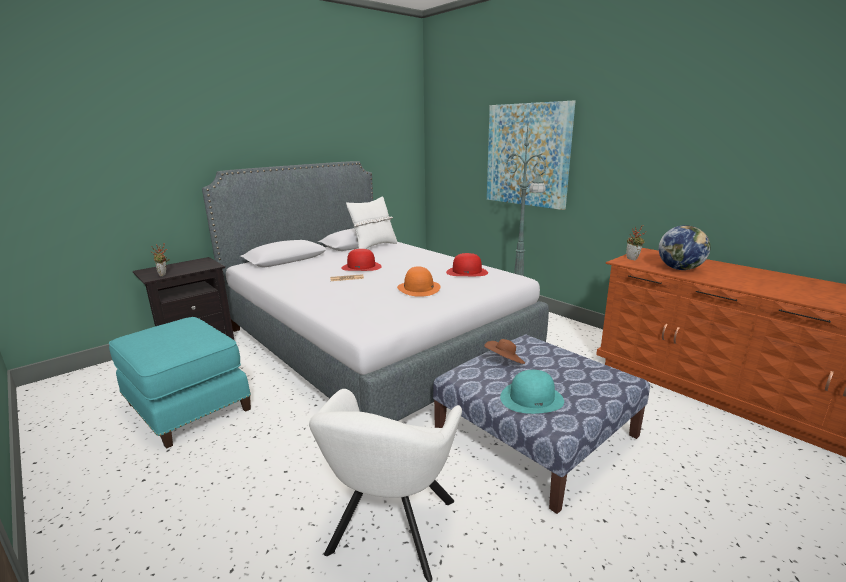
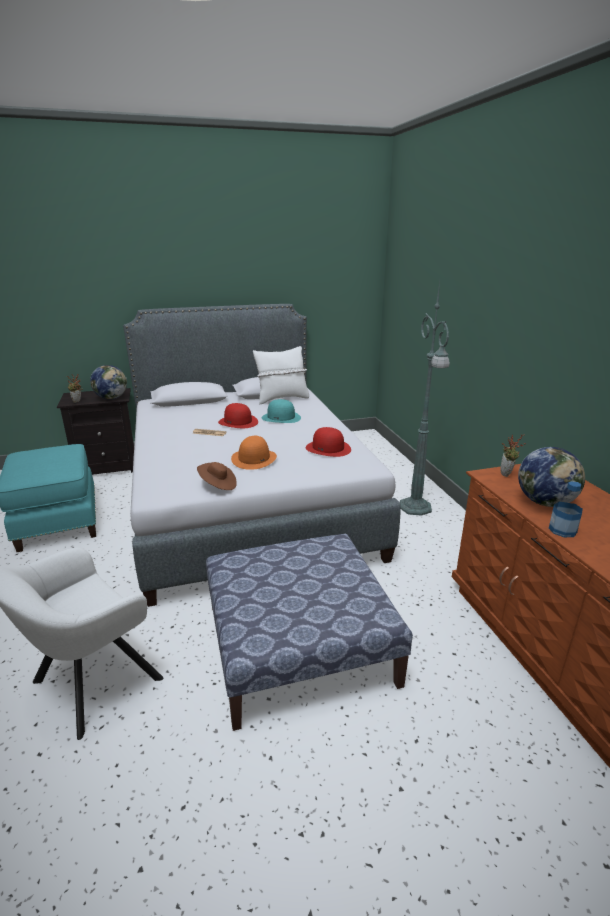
camera: 25 degrees right, 5 degrees up
brown hat [484,339,525,364] -> brown hat moved to [197,462,237,490]
picture [487,101,575,210] -> none
turquoise hat [500,370,564,414] -> turquoise hat moved to [262,399,301,423]
none -> globe [90,365,127,399]
none -> bottle [549,481,583,537]

